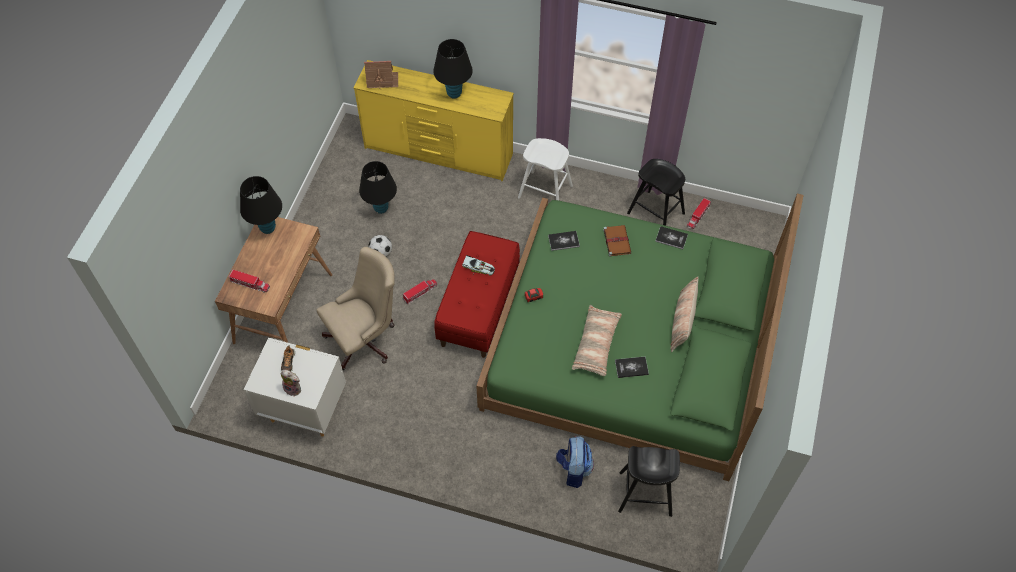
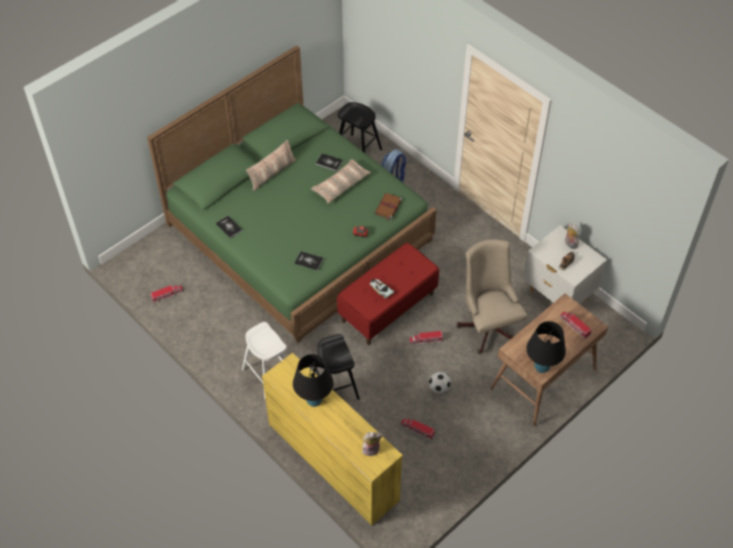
camera: 150 degrees left, 5 degrees down
beige office chair [317,247,395,370] -> beige office chair turned 75 degrees clockwise [457,239,527,354]
black table lamp [359,161,397,214] -> toy truck [401,419,435,440]
toy house [364,61,398,90] -> plush toy [362,432,383,456]
brown book [603,225,631,257] -> brown book moved to [375,193,402,220]
black stool [627,159,685,226] -> black stool moved to [313,334,360,400]

